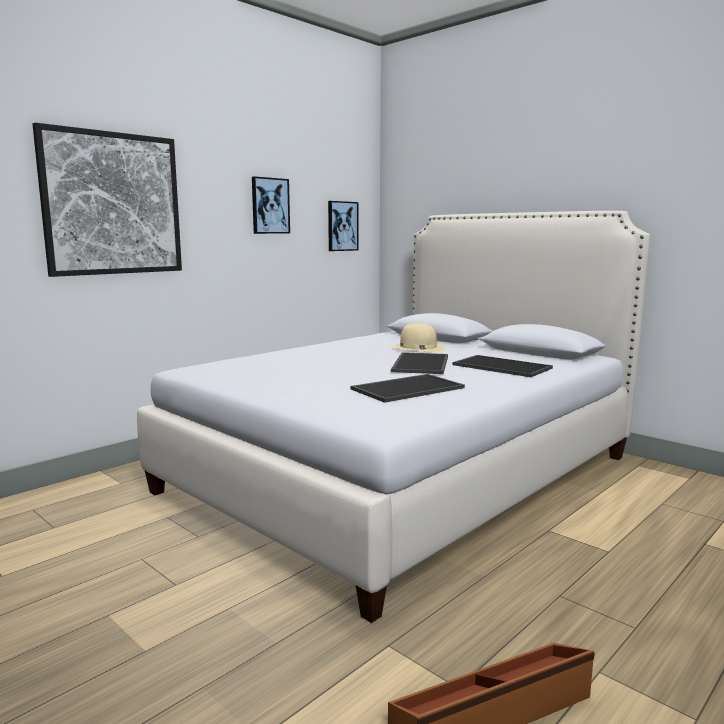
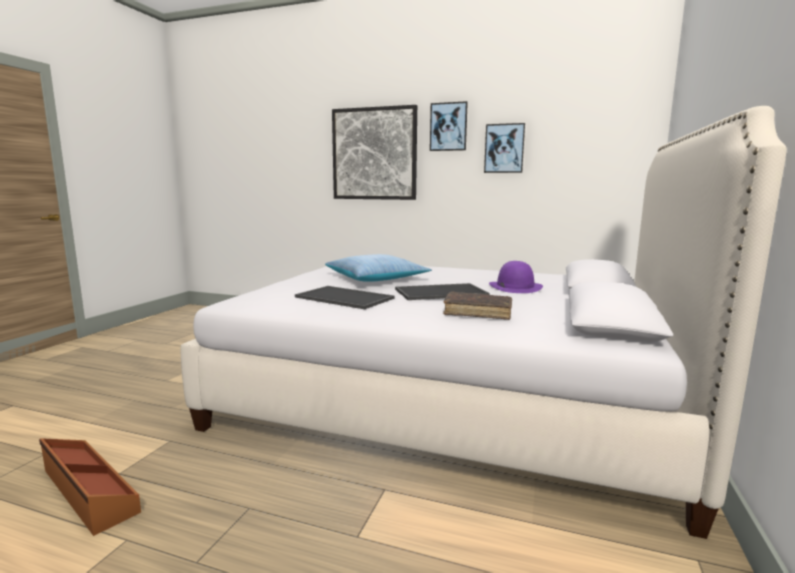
camera: 65 degrees right, 0 degrees up
picture [328,201,359,251] -> picture moved to [430,101,468,151]
beige hat [392,323,445,352] -> purple hat [489,261,543,293]
tray [453,355,553,377] -> brown book [443,292,512,320]
none -> pillow [325,254,432,282]

